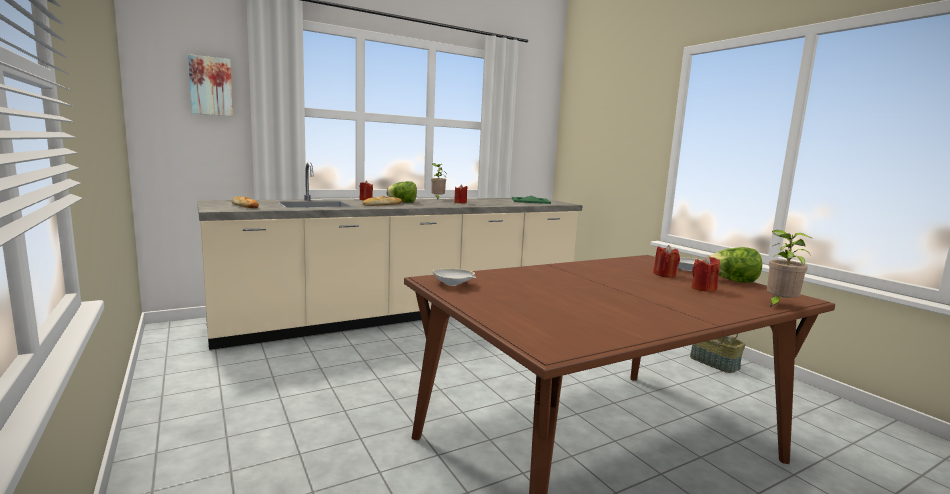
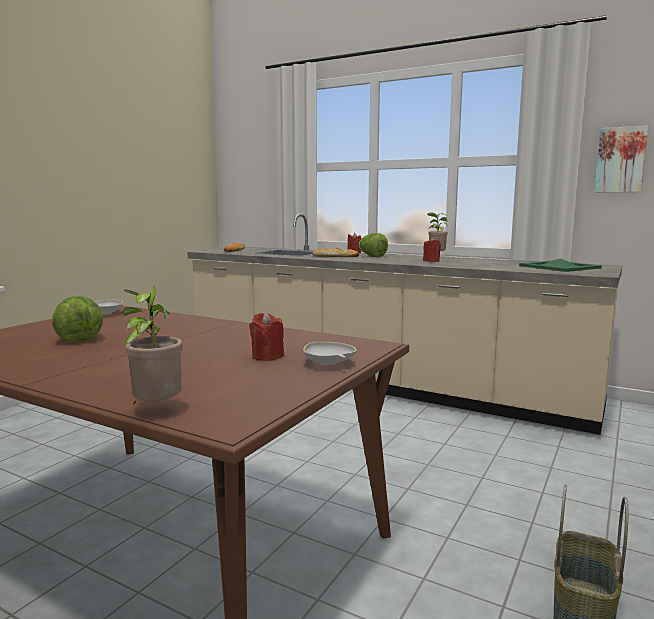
camera: 60 degrees right, 0 degrees up
picture [188,54,233,116] -> picture moved to [595,125,648,192]
red candle [692,255,720,292] -> none
lettuce [709,247,762,283] -> lettuce moved to [52,296,103,342]

